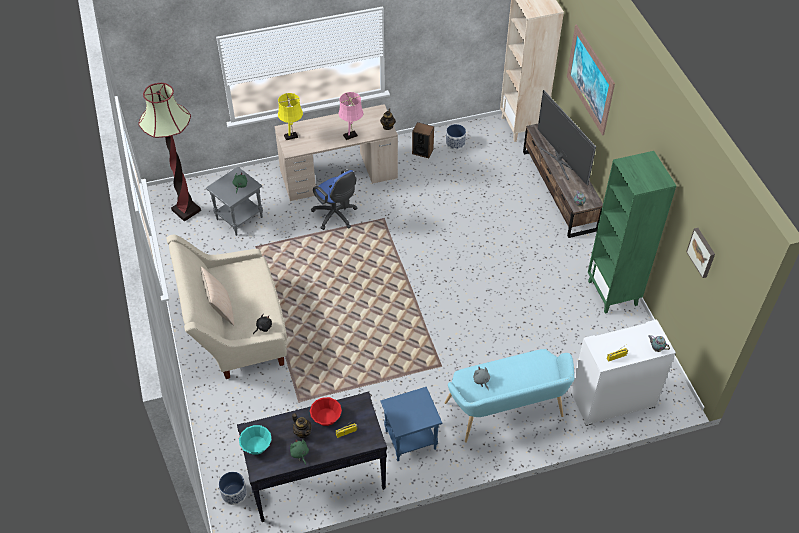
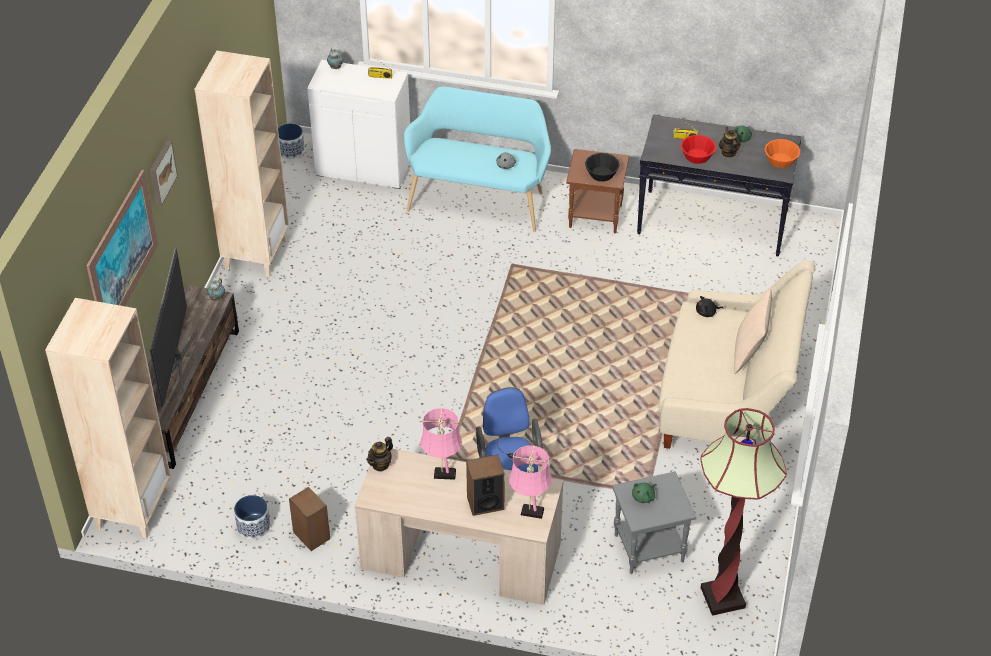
camera: 150 degrees left, 5 degrees down
planter [219,472,247,505] -> planter moved to [278,123,305,159]
turquoise bowl [239,425,272,455] -> orange bowl [764,139,800,168]
yellow table lamp [278,93,303,140] -> pink table lamp [509,445,551,519]
blue side table [380,387,442,461] -> brown side table [566,149,629,233]
green bookcase [588,151,676,314] -> beige bookcase [195,51,289,277]
picture [686,228,715,278] -> picture moved to [150,141,178,206]
none -> speaker [466,455,505,516]
none -> black bowl [585,153,620,182]

